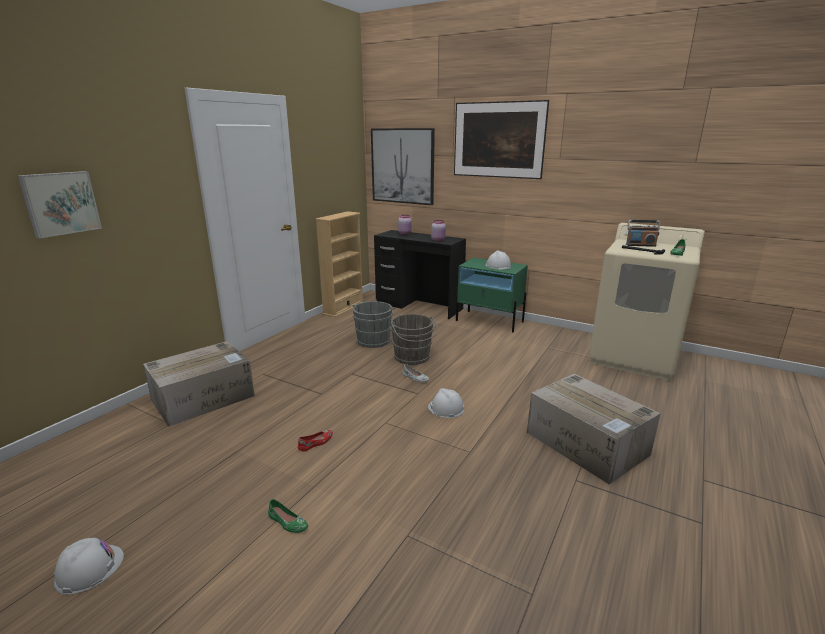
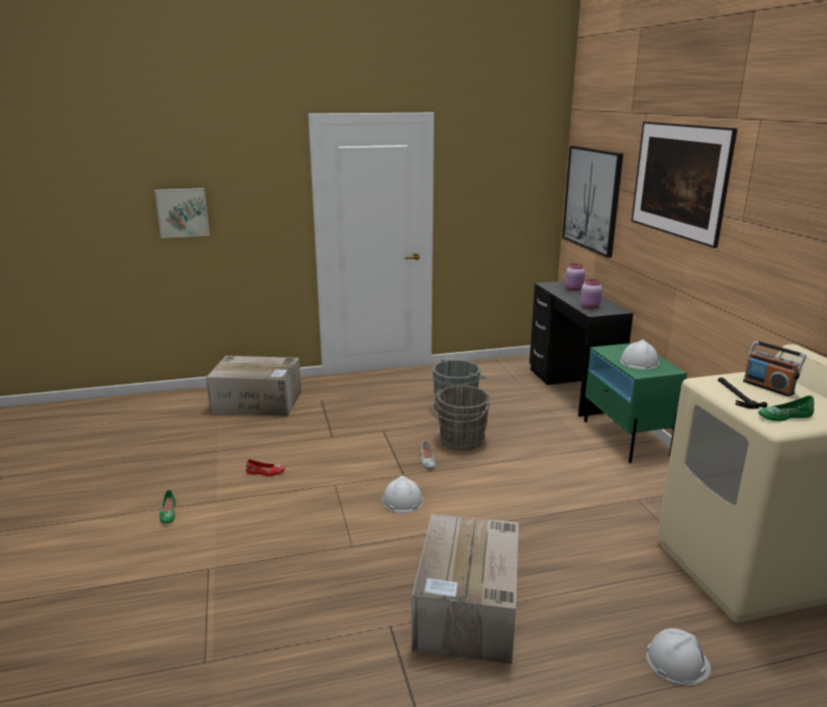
camera: 45 degrees right, 0 degrees up
white hard hat [54,538,124,595] -> white hard hat moved to [646,628,711,685]
beige bookcase [315,211,363,317] -> none

